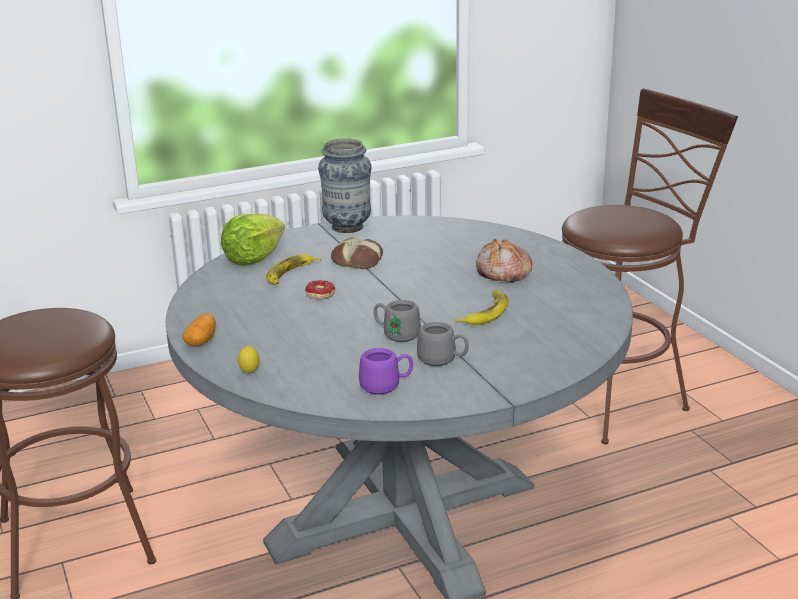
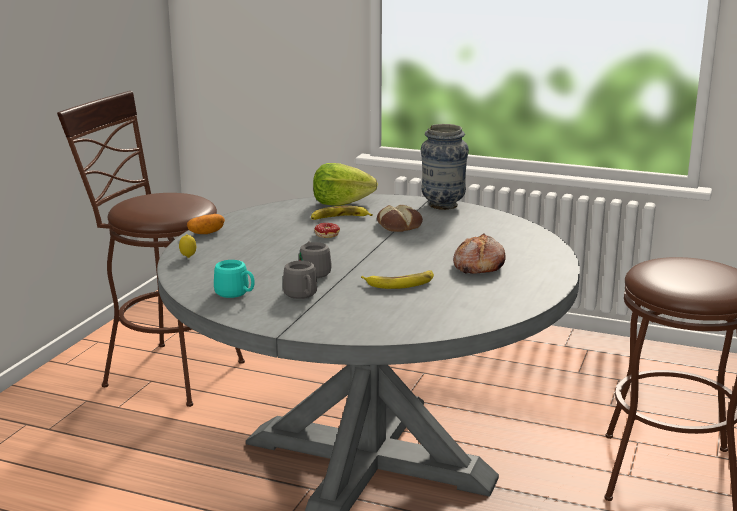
camera: 45 degrees right, 5 degrees down
purple mug [359,348,413,395] -> turquoise mug [214,260,255,298]

